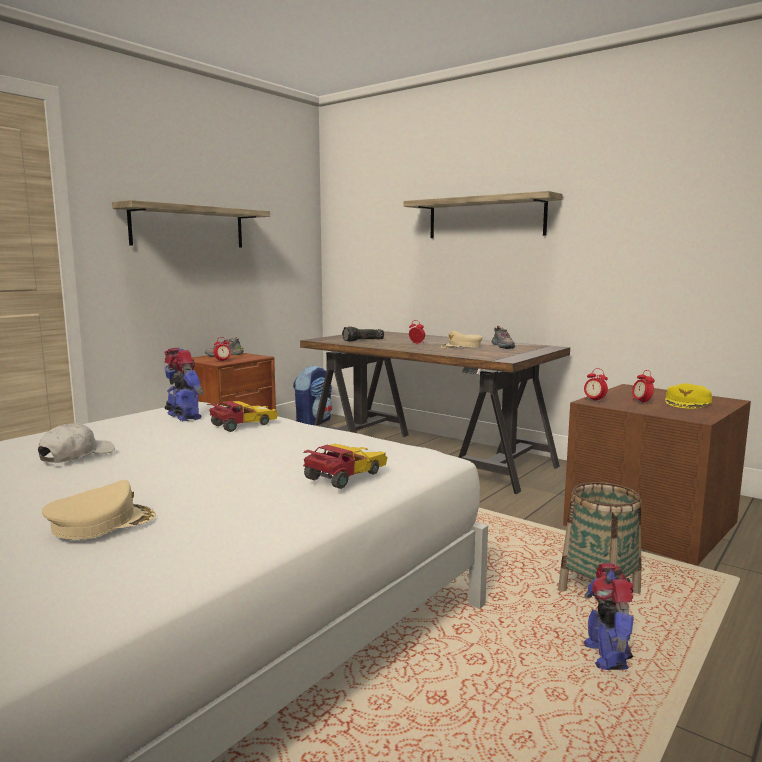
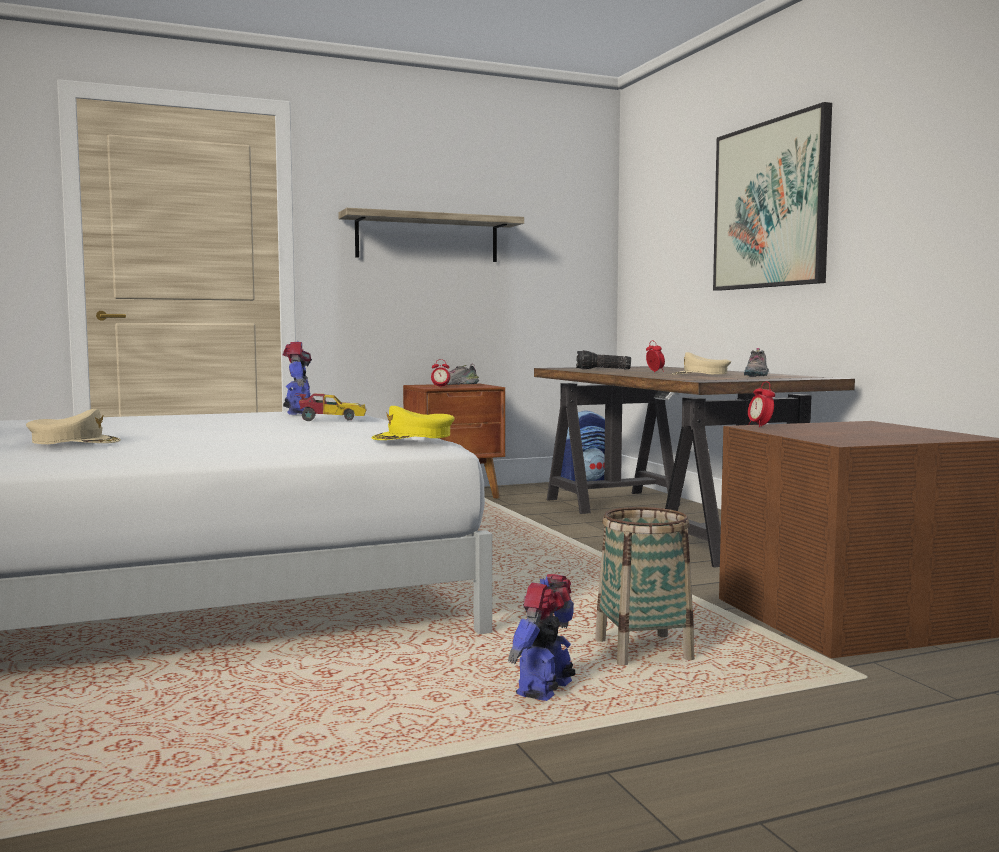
camera: 30 degrees right, 5 degrees down
white cap [38,423,115,463] -> none
toy car [303,444,388,489] -> none
shelf [403,191,563,238] -> picture [713,102,832,291]
alarm clock [632,370,655,404] -> none
yellow cap [665,383,712,409] -> yellow cap moved to [371,406,455,440]

